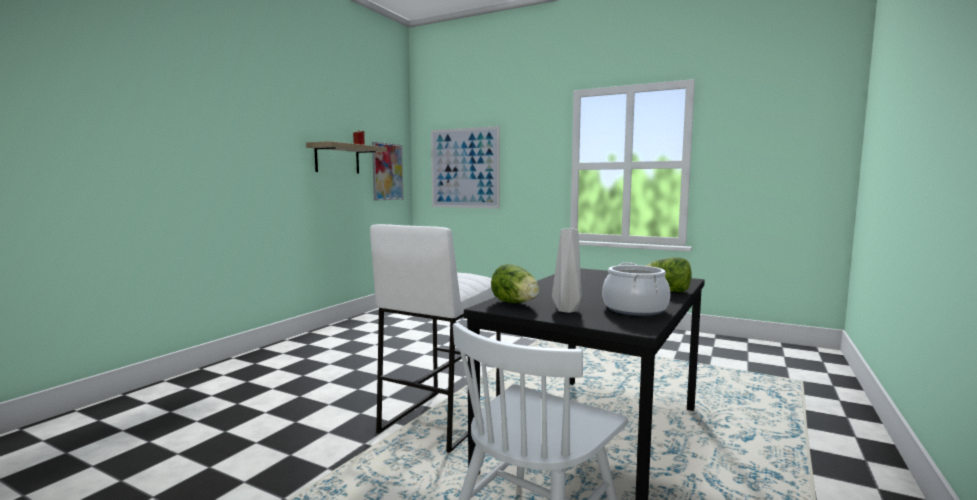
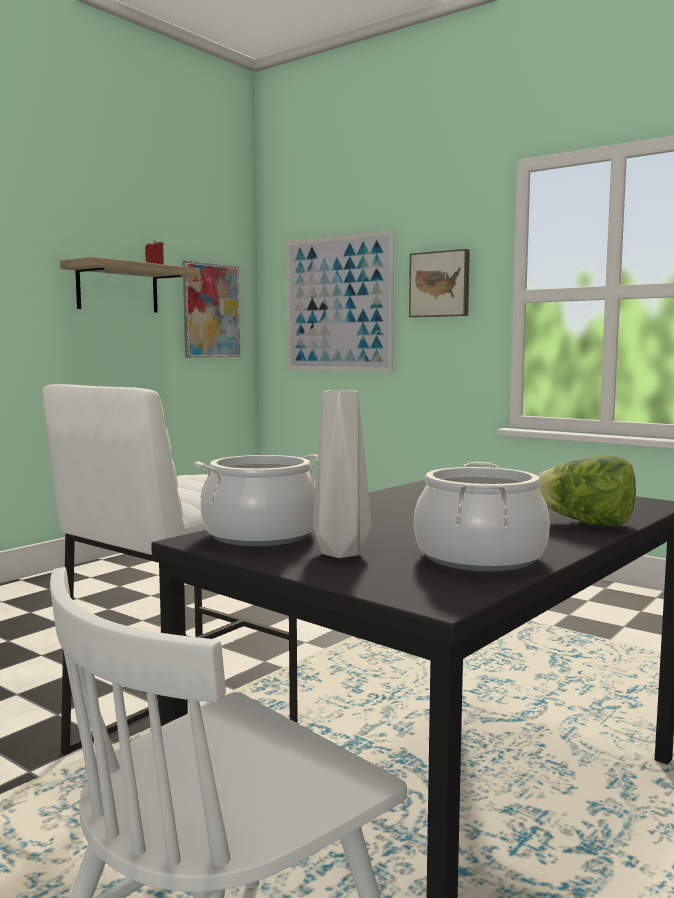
camera: 10 degrees right, 0 degrees up
lettuce [491,264,539,303] -> cooking pot [195,454,318,546]
none -> picture [409,249,470,317]

